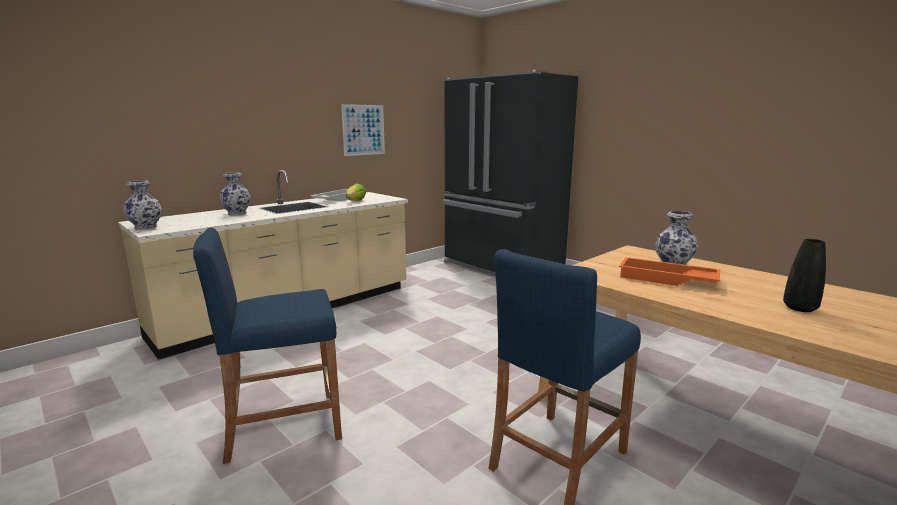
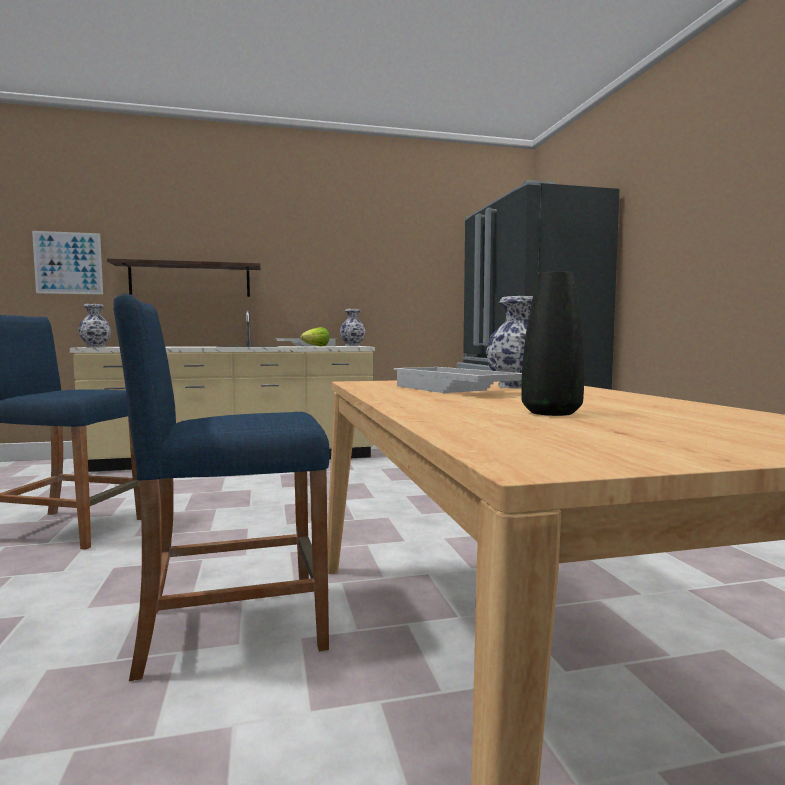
camera: 30 degrees right, 10 degrees down
vase [220,172,251,215] -> vase moved to [340,309,365,346]
picture [341,104,385,156] -> picture moved to [32,231,103,294]
orange tray [619,257,720,286] -> white tray [393,367,522,393]
none -> shelf [107,258,261,297]

